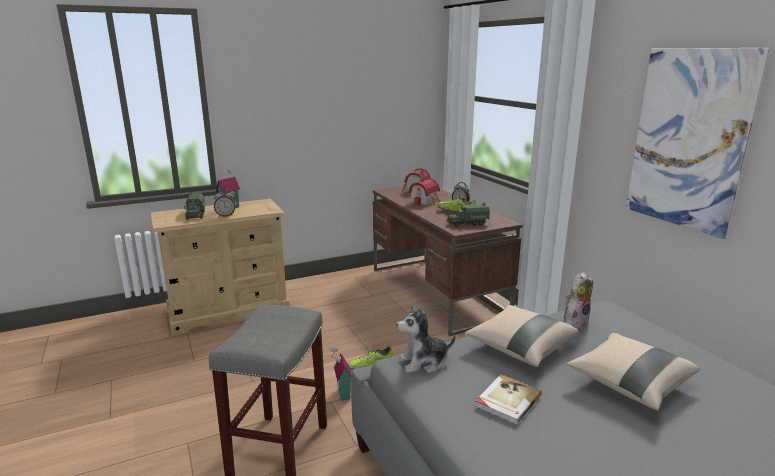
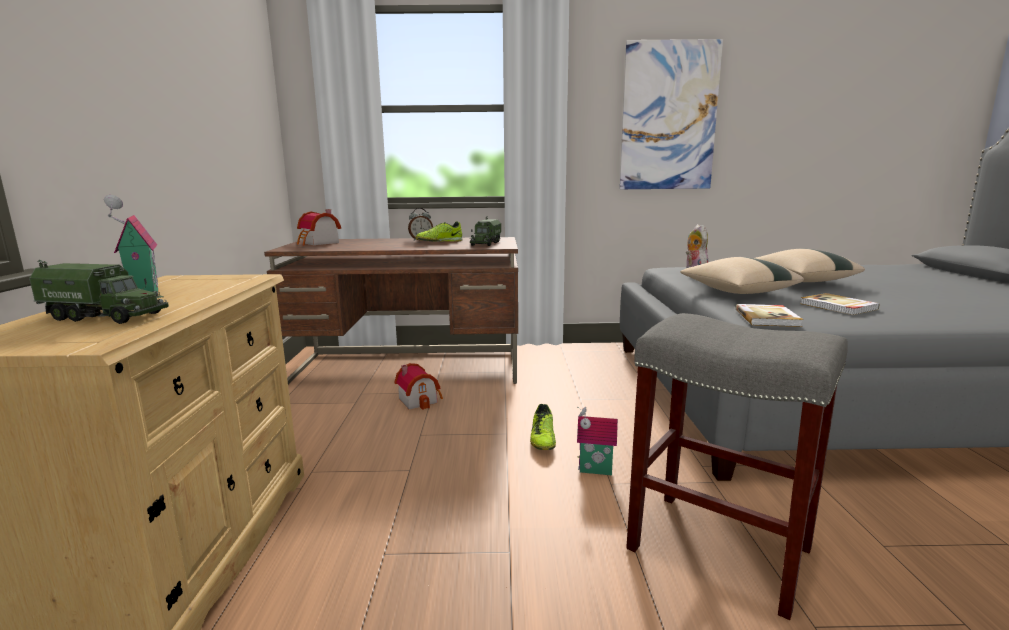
camera: 65 degrees left, 5 degrees down
alarm clock [214,189,235,217] -> none
plush toy [396,305,455,373] -> book [736,304,804,327]
toy house [408,176,440,205] -> toy house moved to [394,363,443,410]

